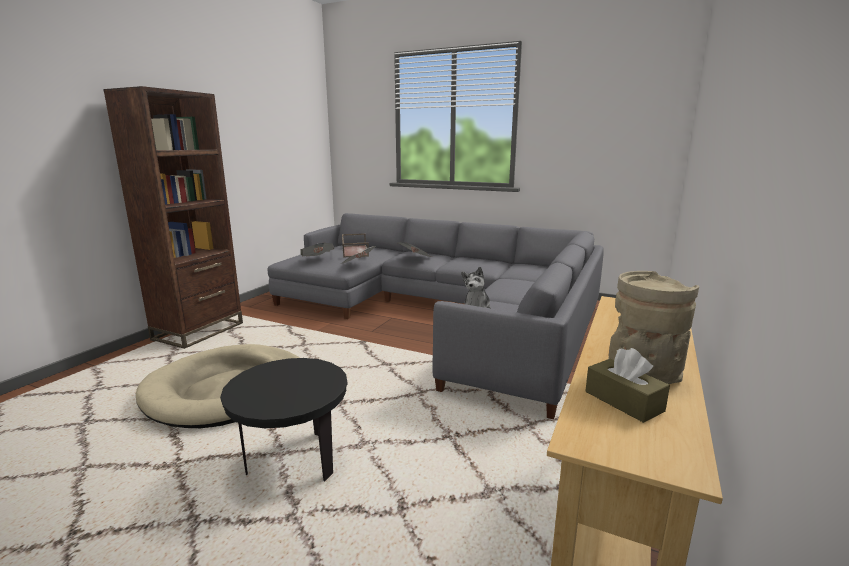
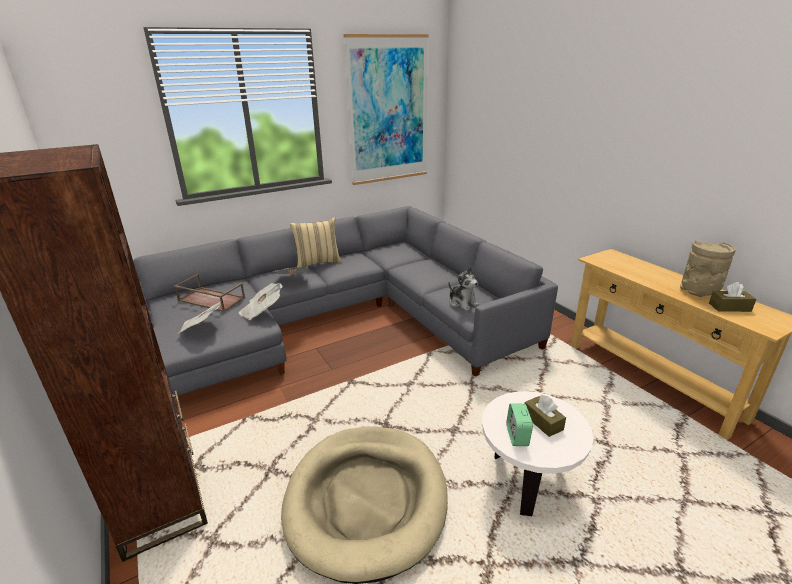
camera: 55 degrees left, 10 degrees up
black side table [220,358,348,481] -> white side table [482,391,594,516]
none -> beige pillow [289,217,342,268]
none -> picture [344,34,429,185]
none -> alarm clock [506,403,533,446]
none -> brown tissue box [524,395,566,437]

